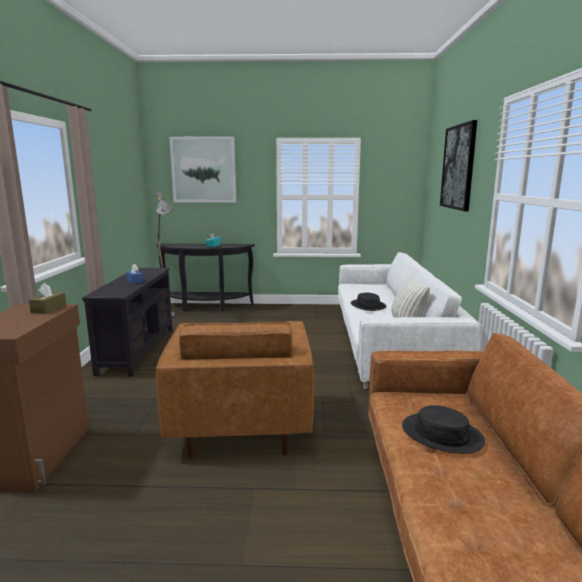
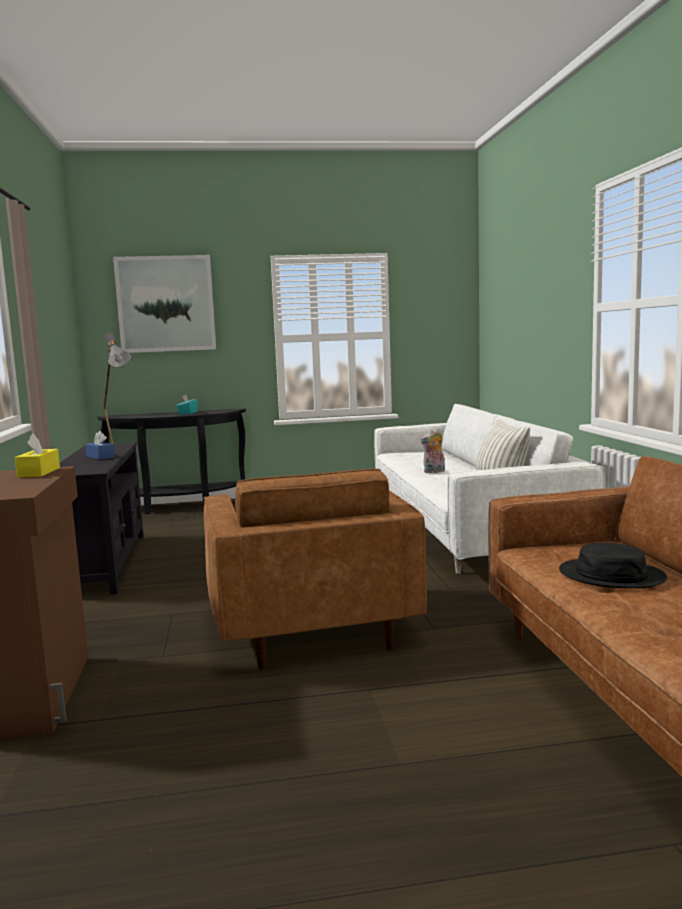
camera: 10 degrees left, 5 degrees down
brown tissue box [29,283,66,314] -> yellow tissue box [15,434,60,477]
black hat [351,292,386,311] -> plush toy [420,428,445,473]
picture [440,120,477,211] -> none

